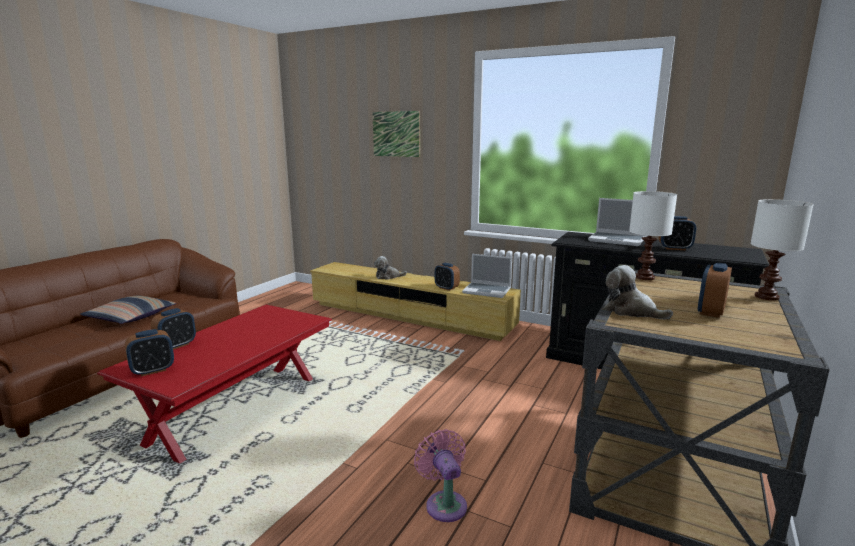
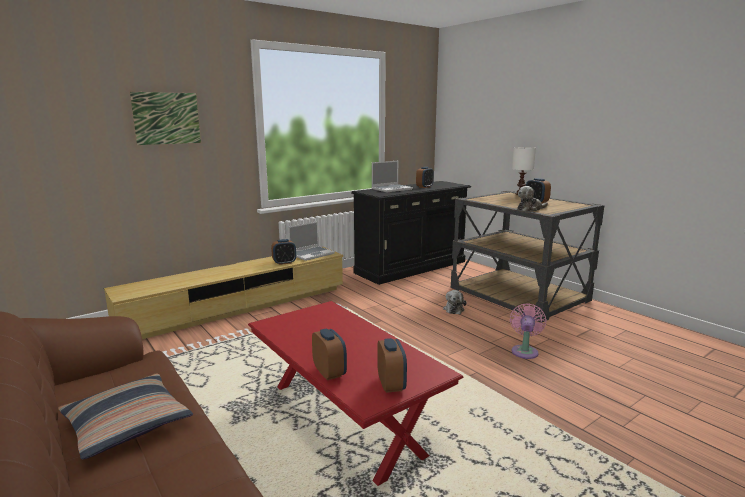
camera: 65 degrees left, 0 degrees up
plush toy [374,256,407,280] -> plush toy moved to [443,290,466,314]
pink fan [414,429,467,522] -> pink fan turned 105 degrees clockwise [510,303,547,359]
white table lamp [629,191,677,280] -> none

